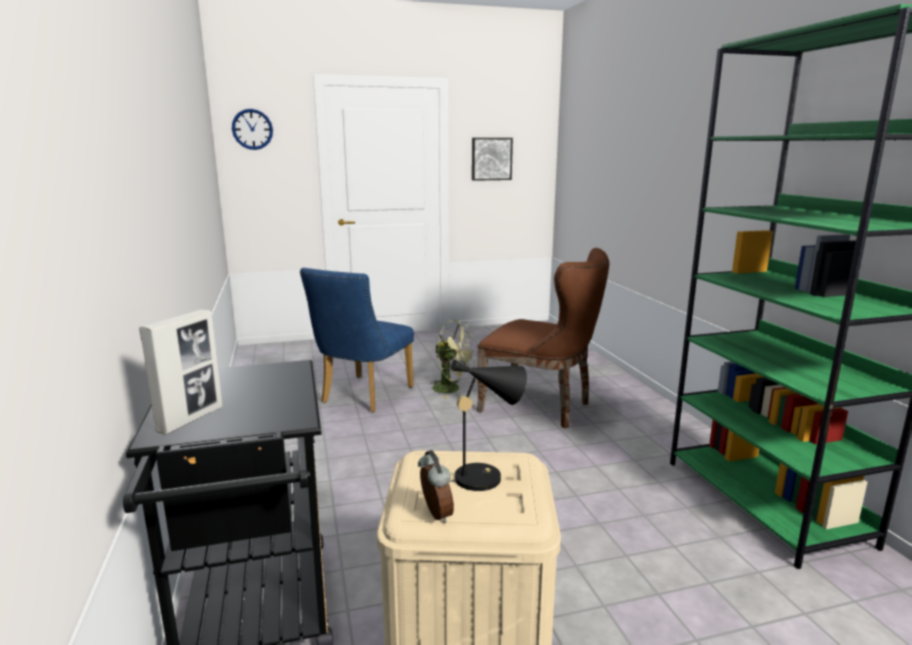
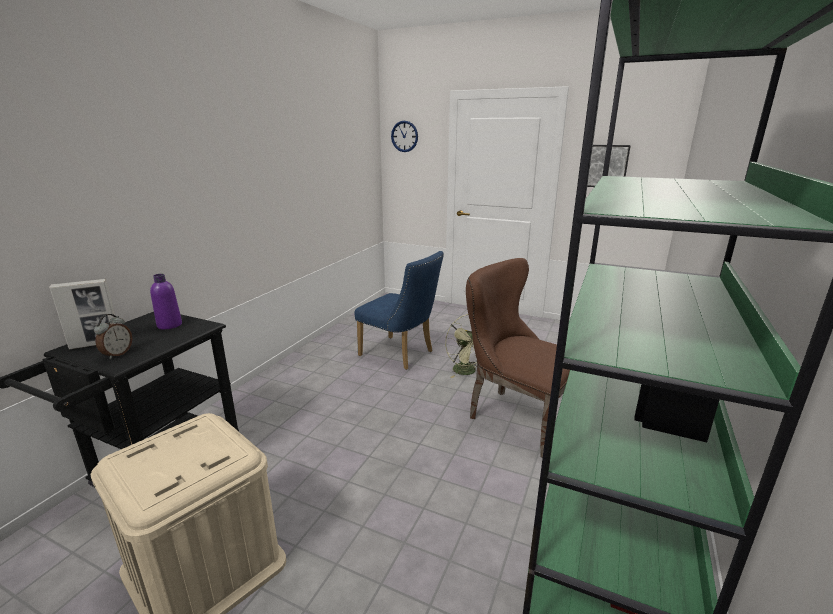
camera: 40 degrees right, 5 degrees up
blue chair [300,268,414,412] -> blue chair turned 120 degrees counterclockwise [354,251,444,370]
alarm clock [418,450,454,523] -> alarm clock moved to [94,314,132,359]
black table lamp [449,360,527,491] -> none
brown chair [477,248,609,428] -> brown chair turned 150 degrees clockwise [466,258,570,458]
none -> purple bottle [150,274,182,329]

